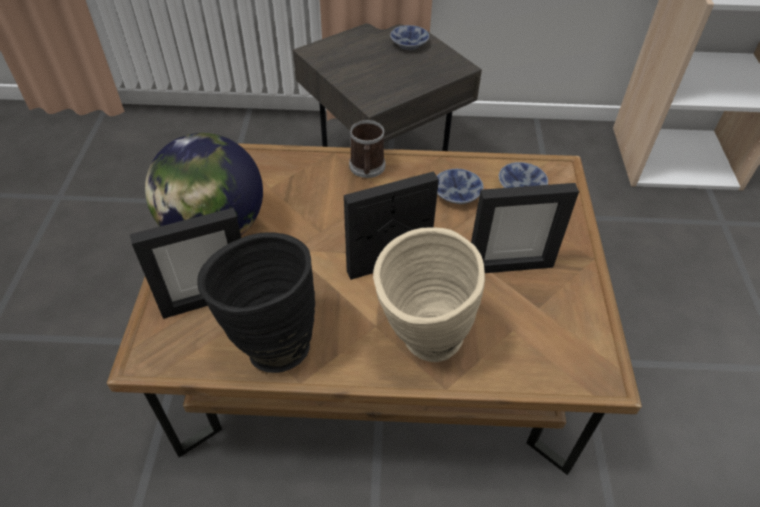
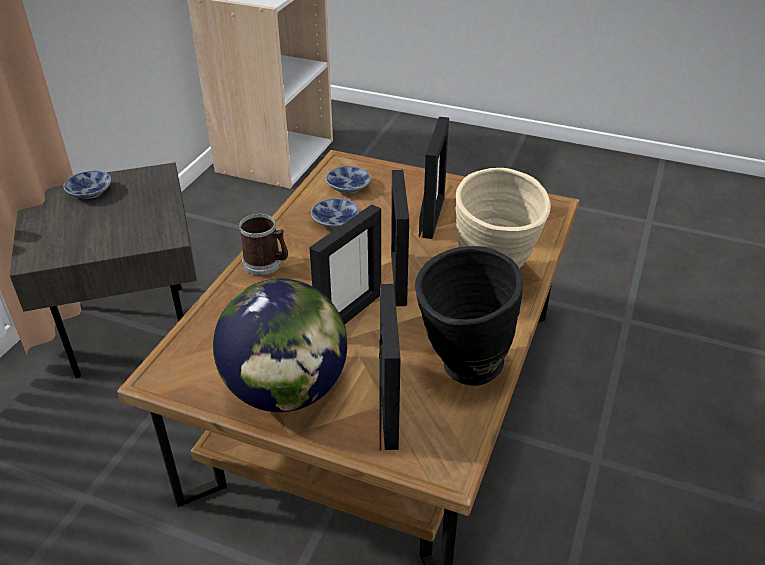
camera: 70 degrees left, 10 degrees down
none -> picture frame [309,204,381,325]

